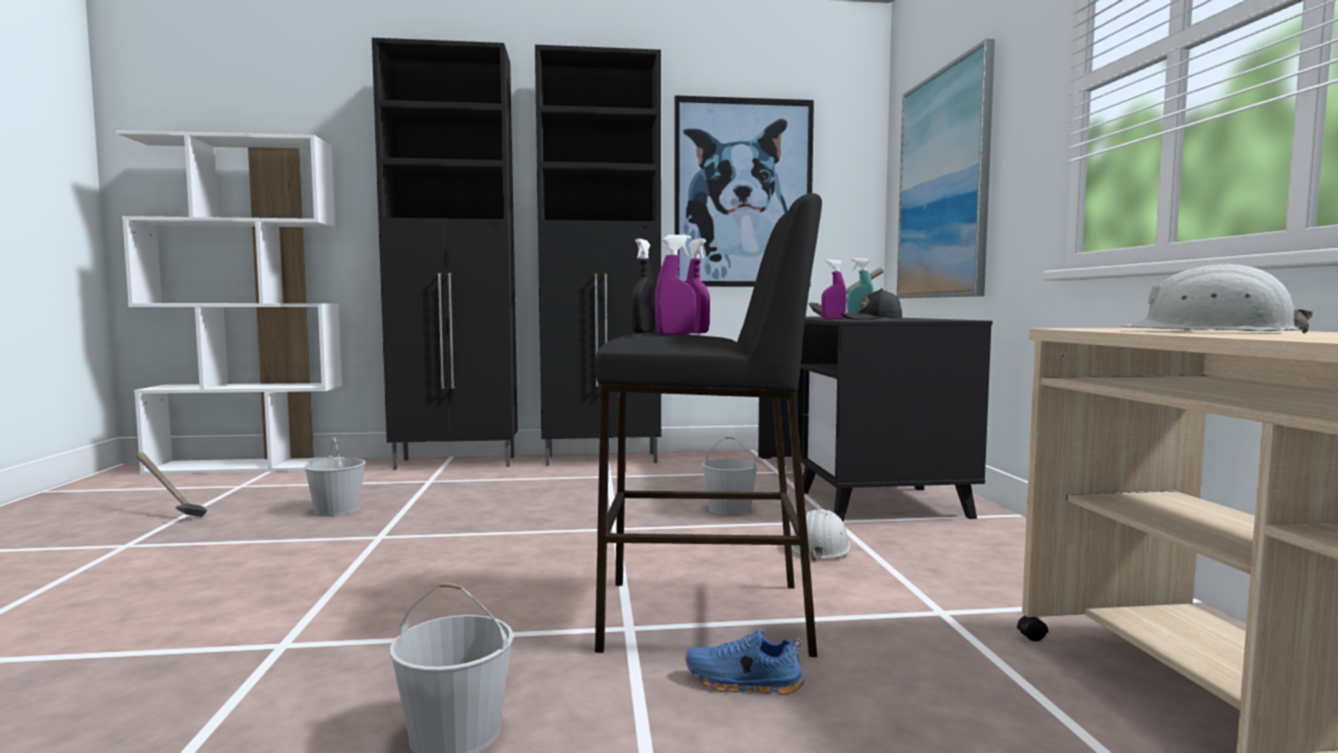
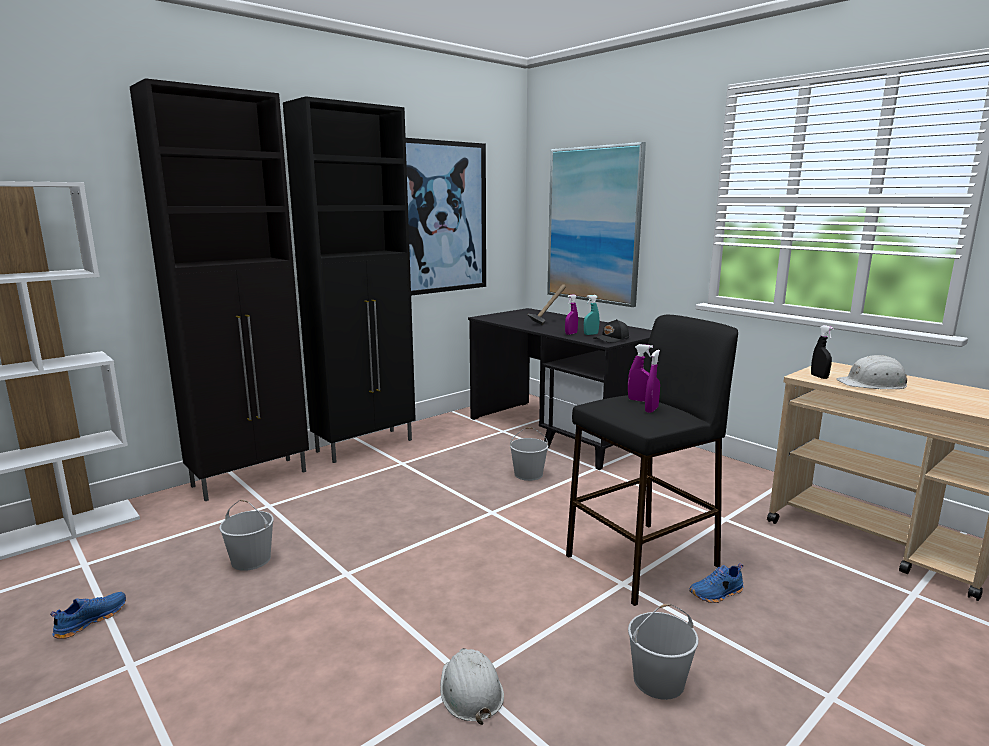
camera: 35 degrees left, 10 degrees up
hammer [136,452,207,517] -> blue shoe [50,592,126,639]
black spray bottle [631,238,655,333] -> black spray bottle moved to [811,325,834,379]
white hard hat [791,509,851,561] -> white hard hat moved to [440,648,504,725]

